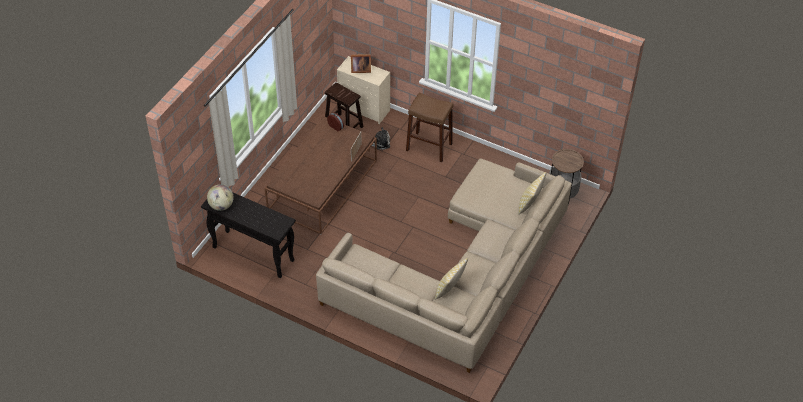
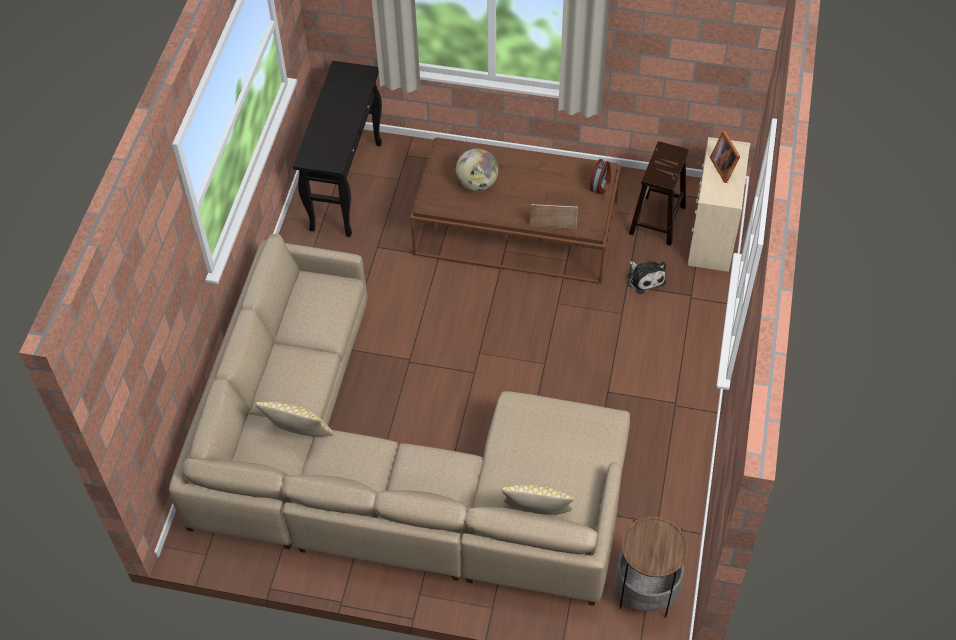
camera: 75 degrees right, 5 degrees up
globe [207,184,233,211] -> globe moved to [456,149,498,191]
brown stool [406,92,453,162] -> none

